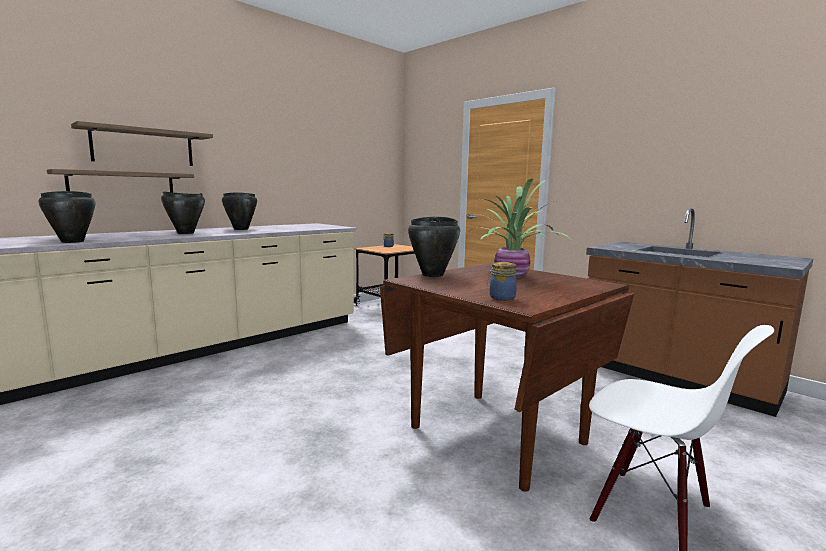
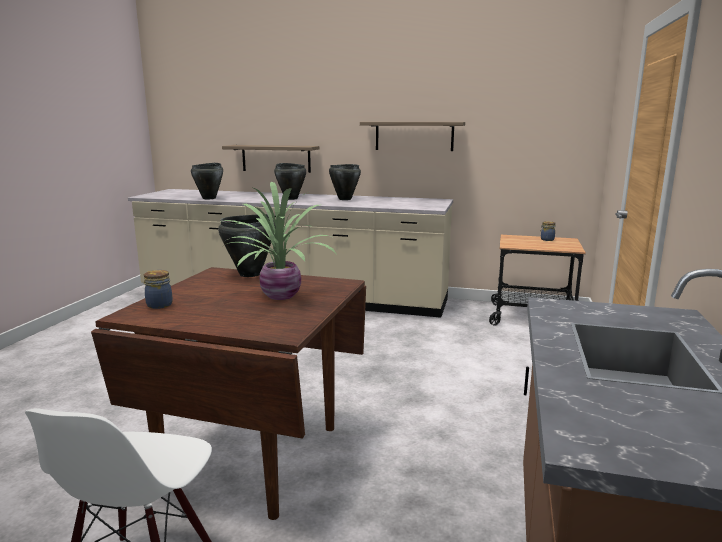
camera: 60 degrees right, 5 degrees up
shelf [71,121,213,166] -> shelf moved to [360,122,465,151]

